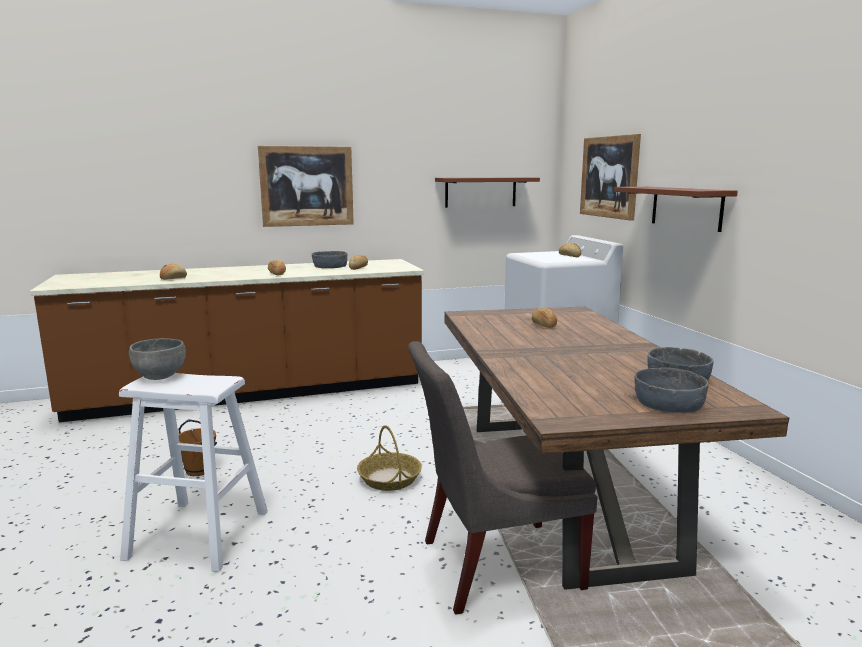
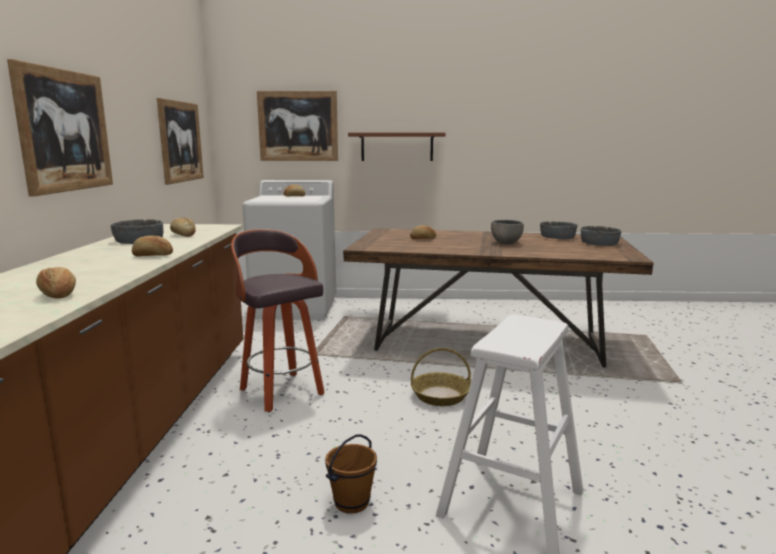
camera: 70 degrees left, 0 degrees up
grey bowl [129,338,186,380] -> grey bowl moved to [491,220,524,244]
grey chair [408,341,597,615] -> none
brown shelf [435,177,540,208] -> picture [157,98,204,185]
none -> stool [231,229,324,412]

